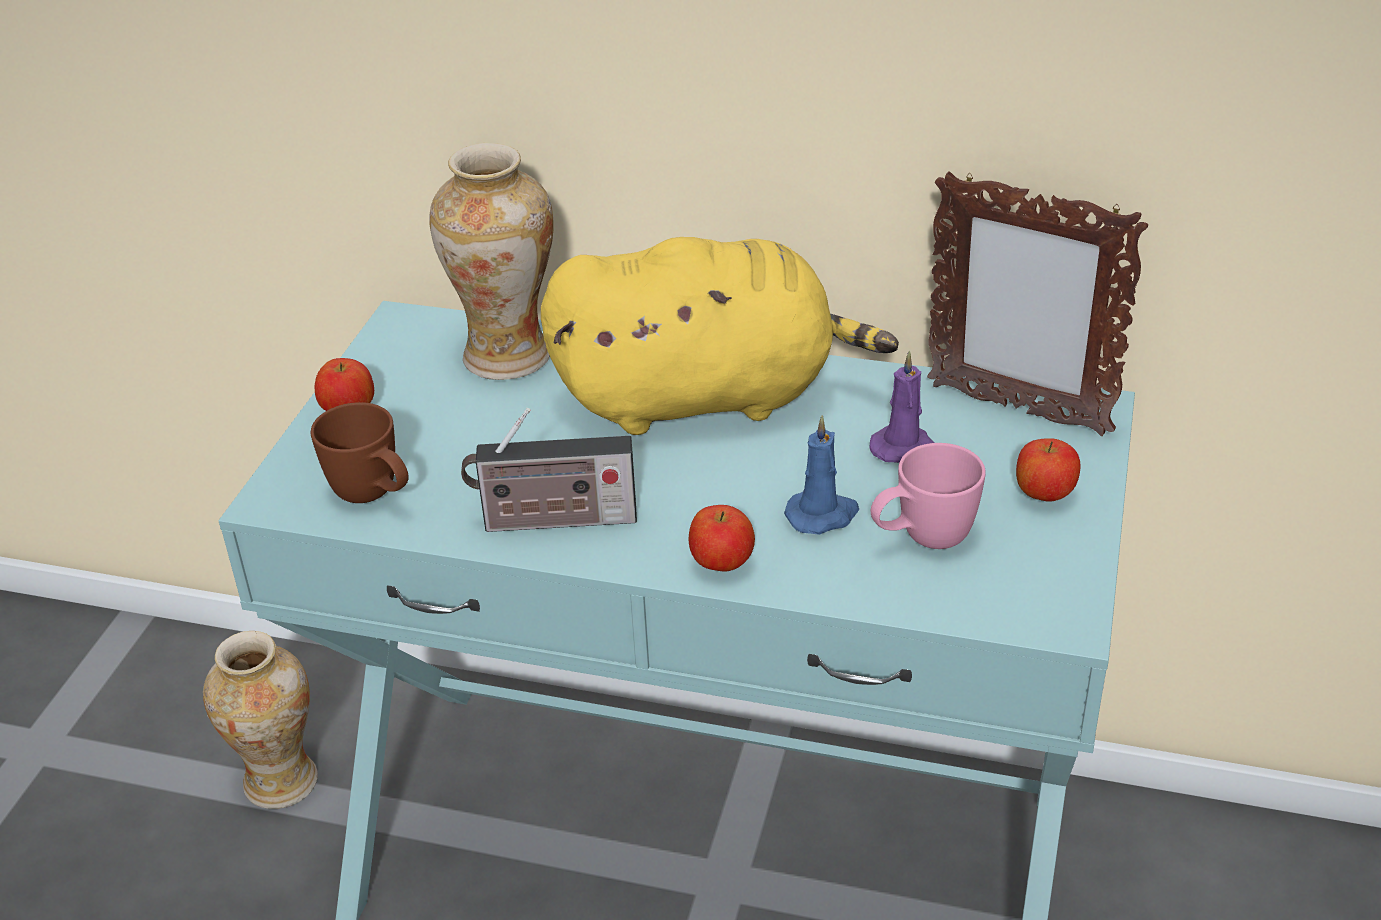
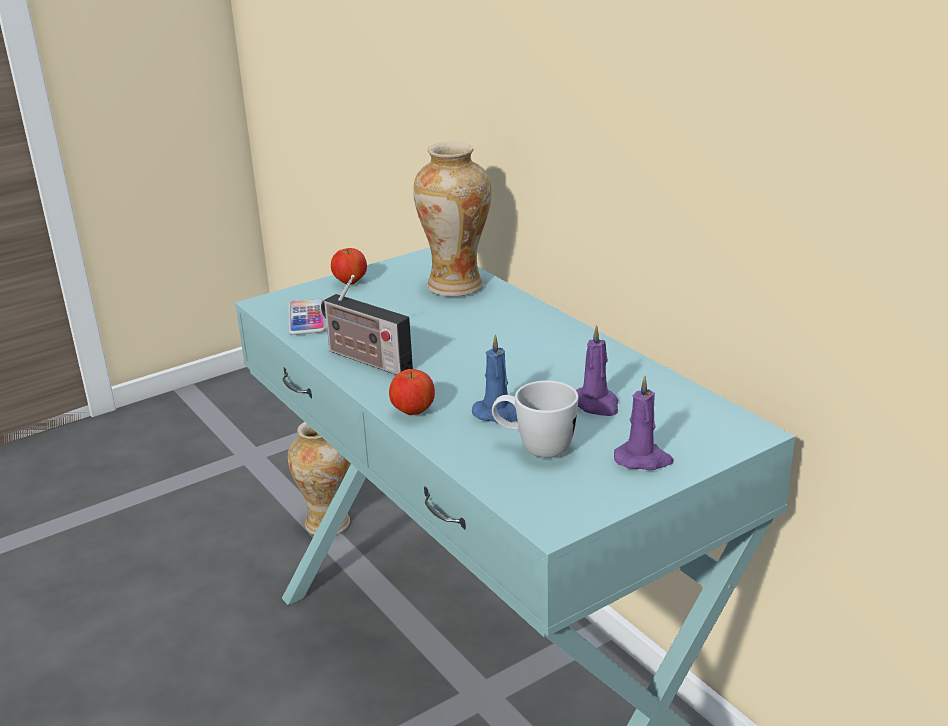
camera: 40 degrees right, 10 degrees down
brown mug [311,402,409,503] -> phone [288,299,326,335]
yellow plush toy [541,237,899,435] -> none
pink mug [871,443,986,549] -> white mug [492,381,579,458]
picture frame [927,171,1148,436] -> none
apple [1016,438,1080,502] -> purple candle [614,376,674,470]

